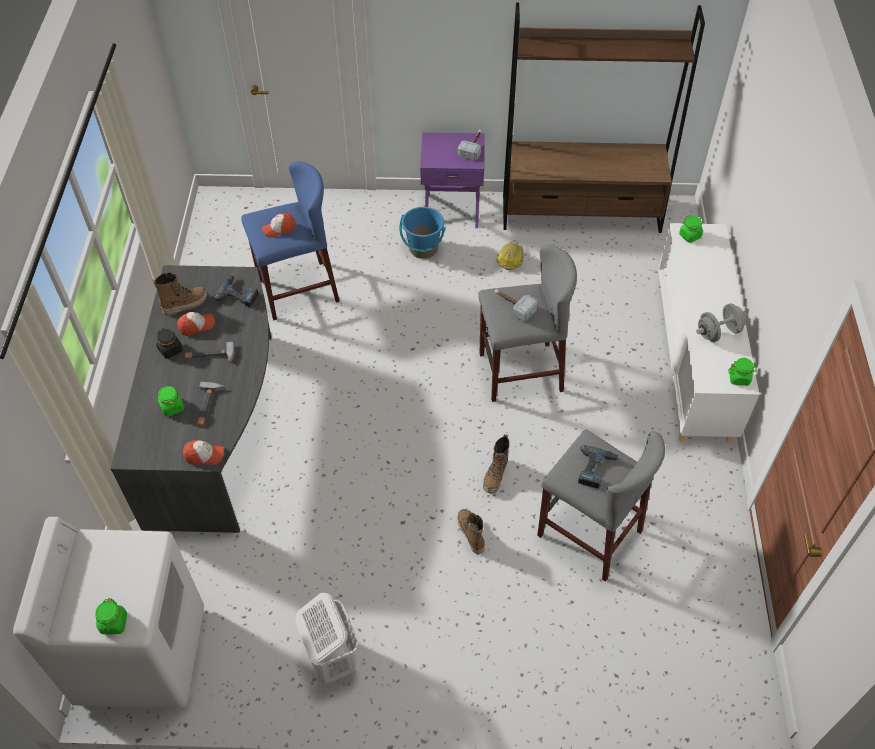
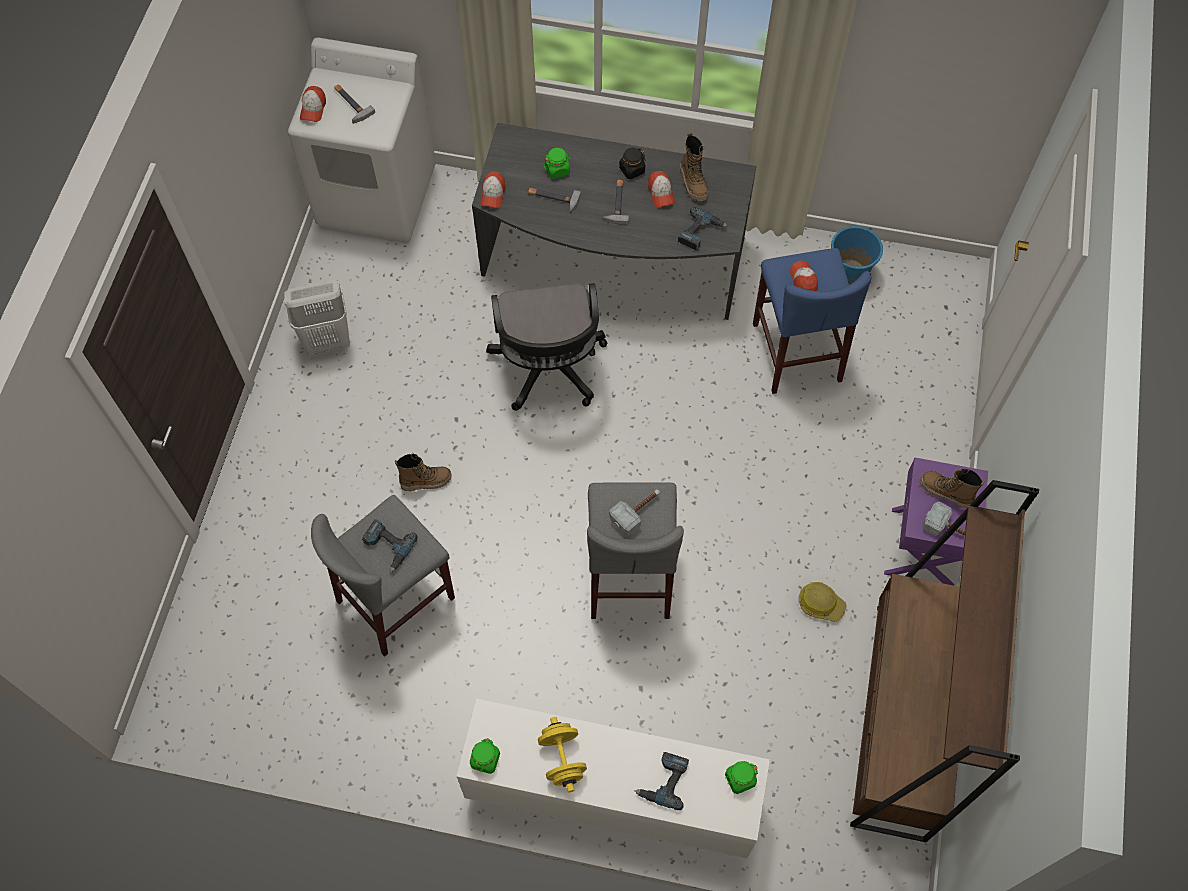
camera: 100 degrees right, 10 degrees up
green jar [95,598,127,634] -> cap [300,86,326,122]
blue bucket [399,207,446,259] -> blue bucket moved to [831,226,883,285]
boot [483,434,509,494] -> boot moved to [919,469,984,508]
grey dumbbell [696,303,747,342] -> yellow dumbbell [538,717,587,792]
none -> hammer [334,84,375,124]
none -> black office chair [486,283,607,411]
none -> power drill [635,752,689,810]

